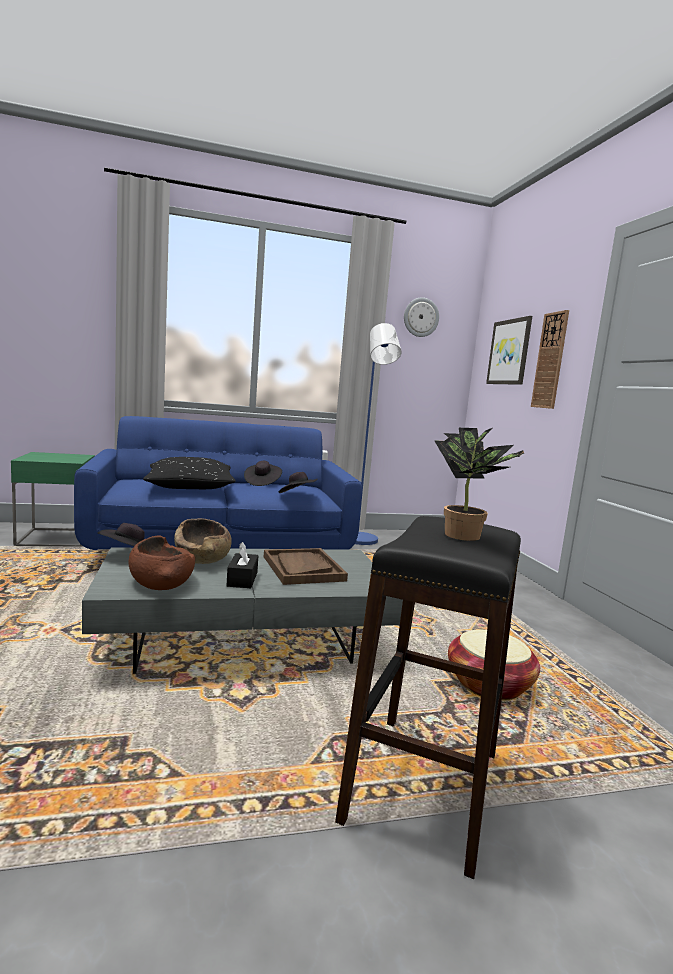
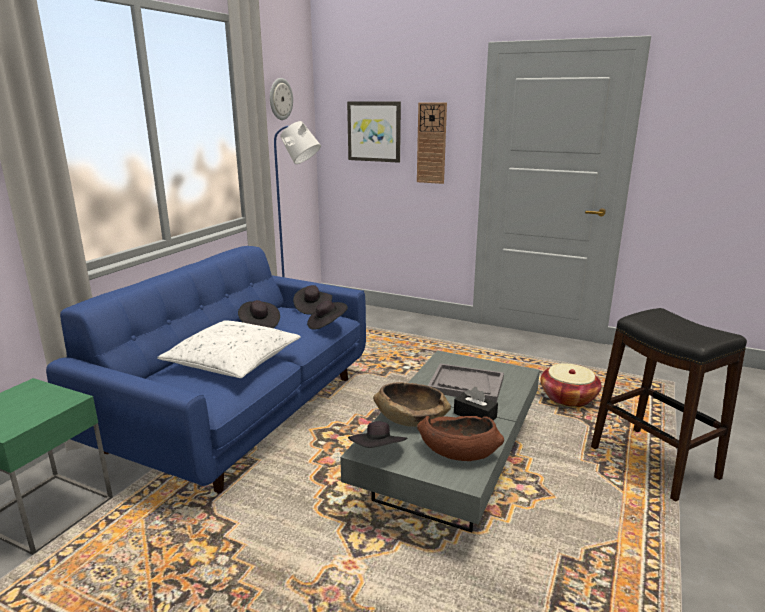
camera: 50 degrees left, 10 degrees up
black pillow [143,457,235,489] -> white pillow [157,320,301,378]
brown tray [264,548,348,585] -> grey tray [428,363,504,402]
potted plant [434,428,524,541] -> none
none -> black hat [293,285,332,315]

